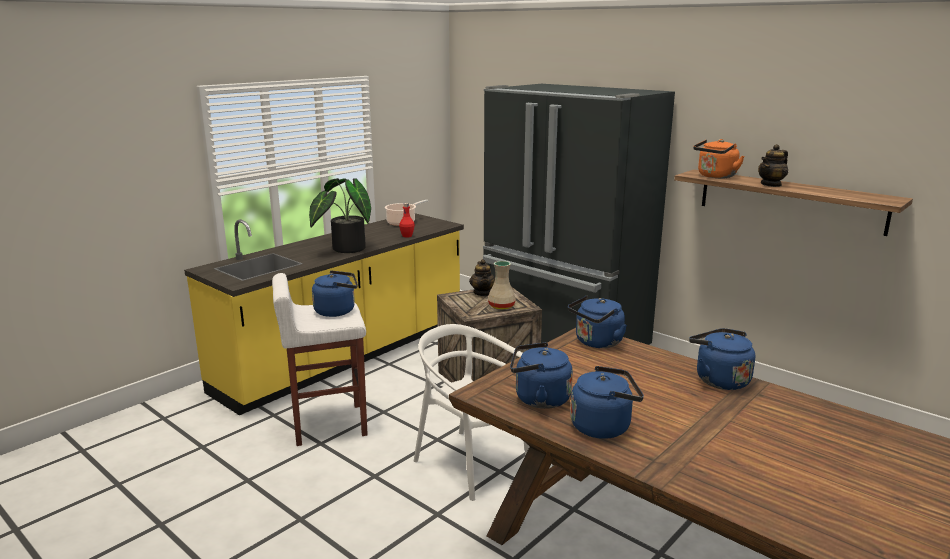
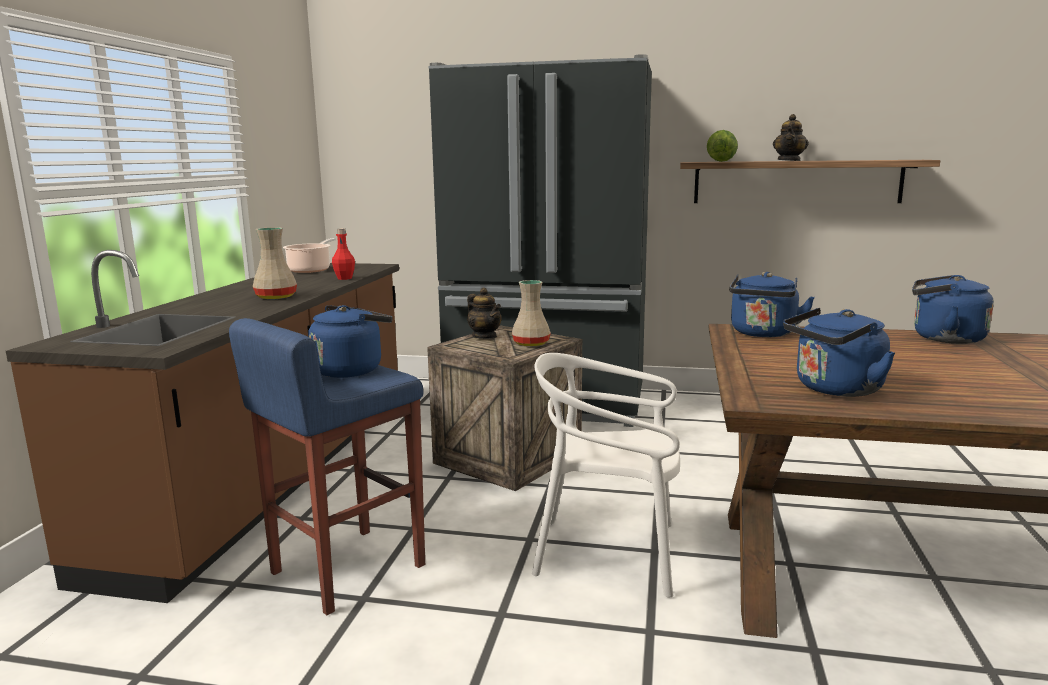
camera: 30 degrees left, 5 degrees down
yellow counter [184,213,464,415] -> brown counter [6,250,399,603]
white stool [272,273,368,446] -> blue stool [229,318,425,615]
potted plant [309,178,371,253] -> beige vase [253,227,297,299]
blue kettle [570,366,644,439] -> none
orange kettle [693,139,745,178] -> lettuce [707,130,738,162]

